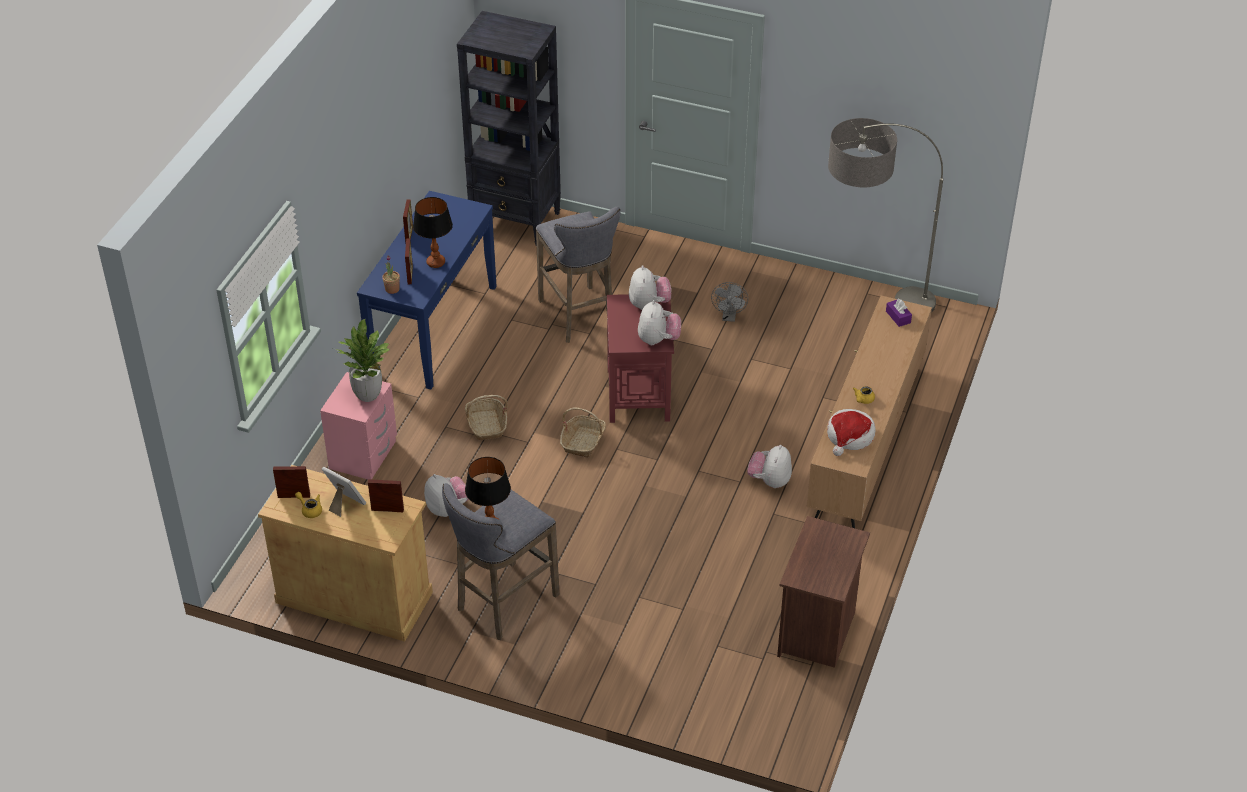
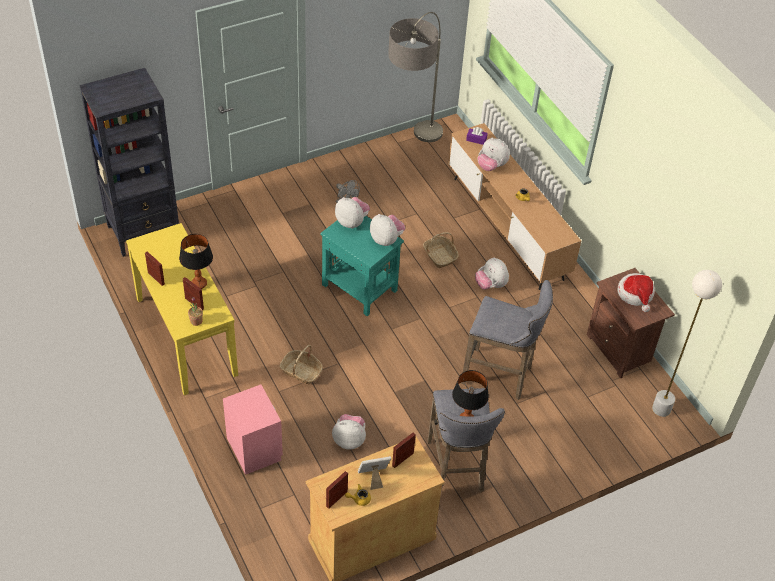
camera: 50 degrees left, 5 degrees up
potted plant [333,319,389,402] -> none
blue console table [357,191,497,390] -> yellow console table [126,223,238,396]
grey stool [536,207,620,343] -> grey stool moved to [461,280,553,400]
basket [560,407,606,458] -> basket moved to [423,232,459,268]
red side table [607,294,674,423] -> turquoise side table [320,216,404,316]
hat [827,409,875,456] -> hat moved to [618,273,655,312]
none -> plush toy [478,138,510,171]
none -> white floor lamp [652,270,722,417]

